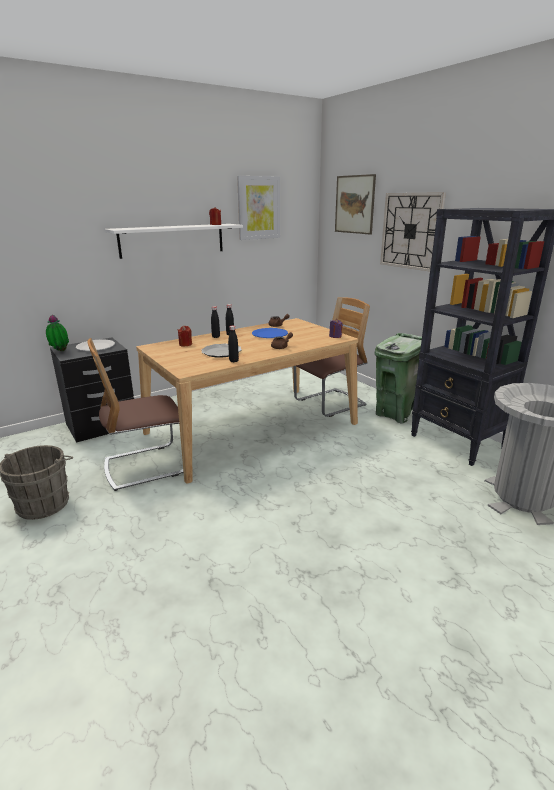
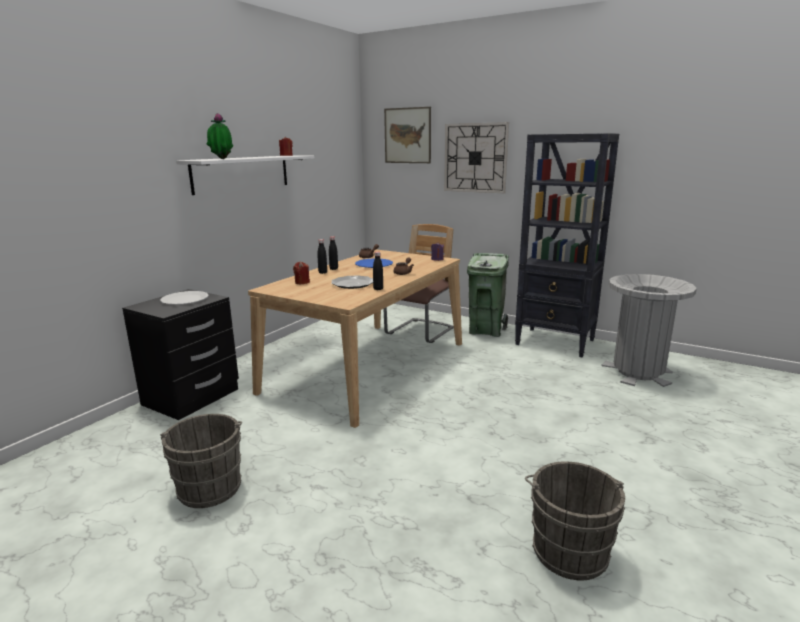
camera: 25 degrees left, 5 degrees down
potted plant [46,315,69,351] -> potted plant moved to [207,113,233,159]
chair [88,338,184,491] -> none
picture [237,176,280,240] -> none
none -> grey bucket [525,461,625,581]

